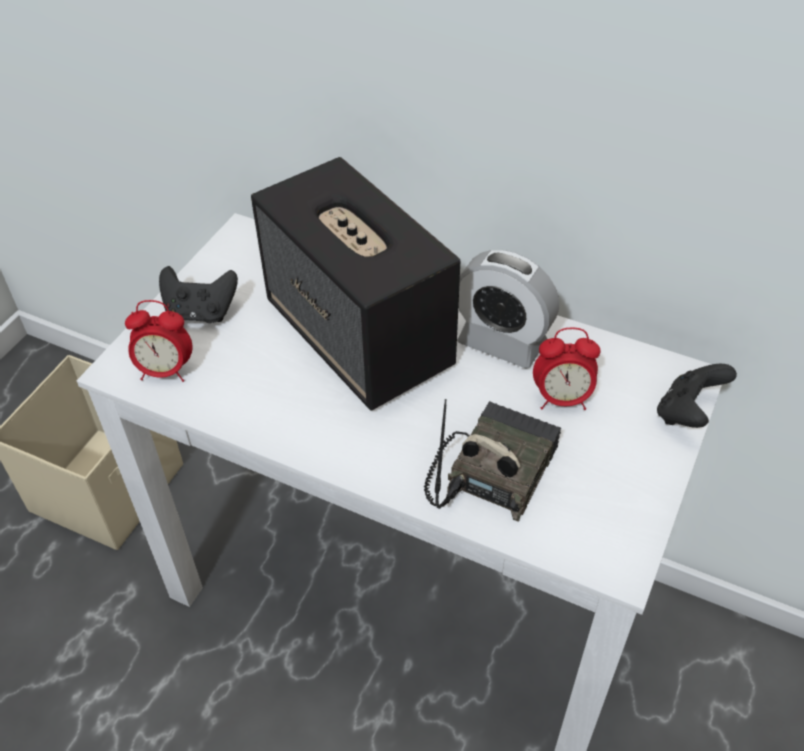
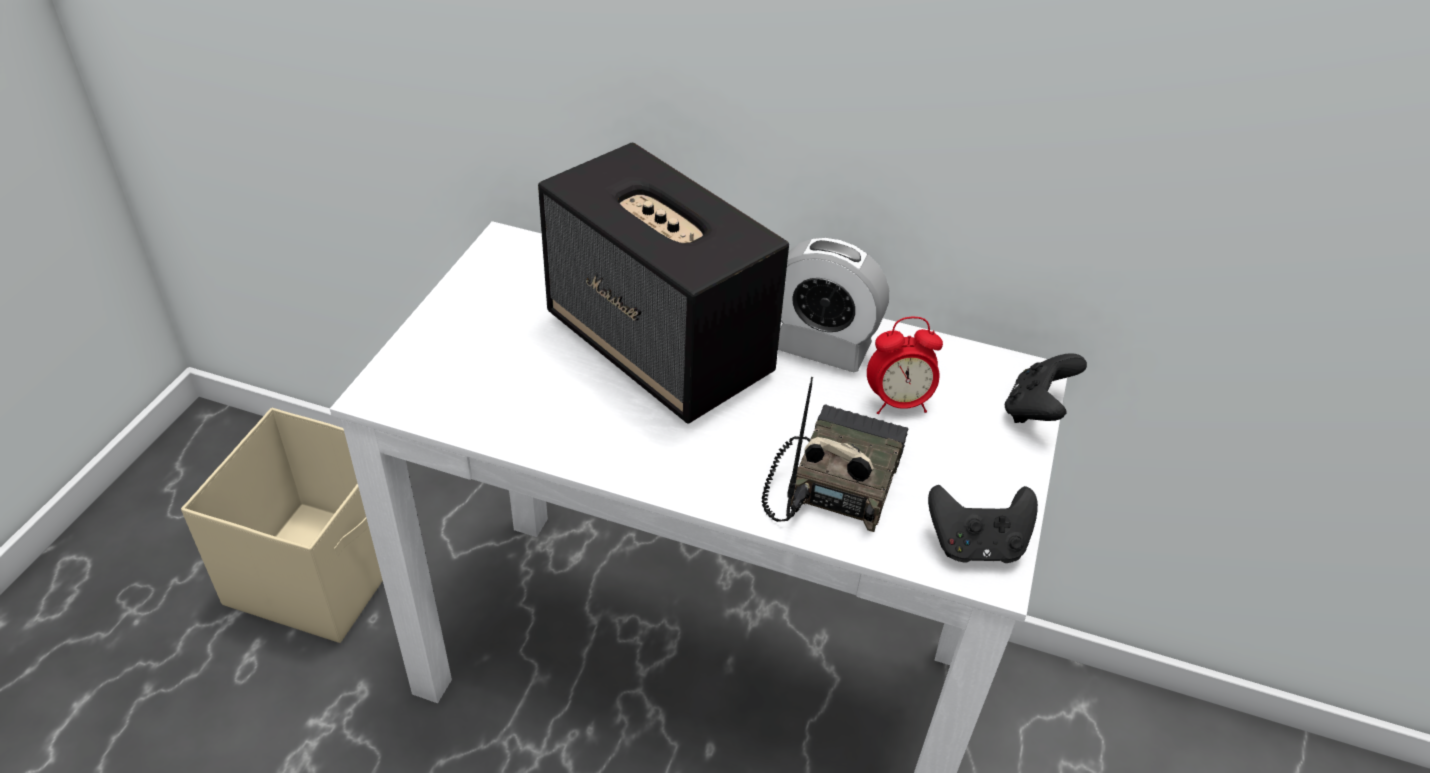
camera: 10 degrees left, 5 degrees down
alarm clock [125,300,193,382] -> none
black game controller [159,266,238,323] -> black game controller moved to [928,485,1038,563]

